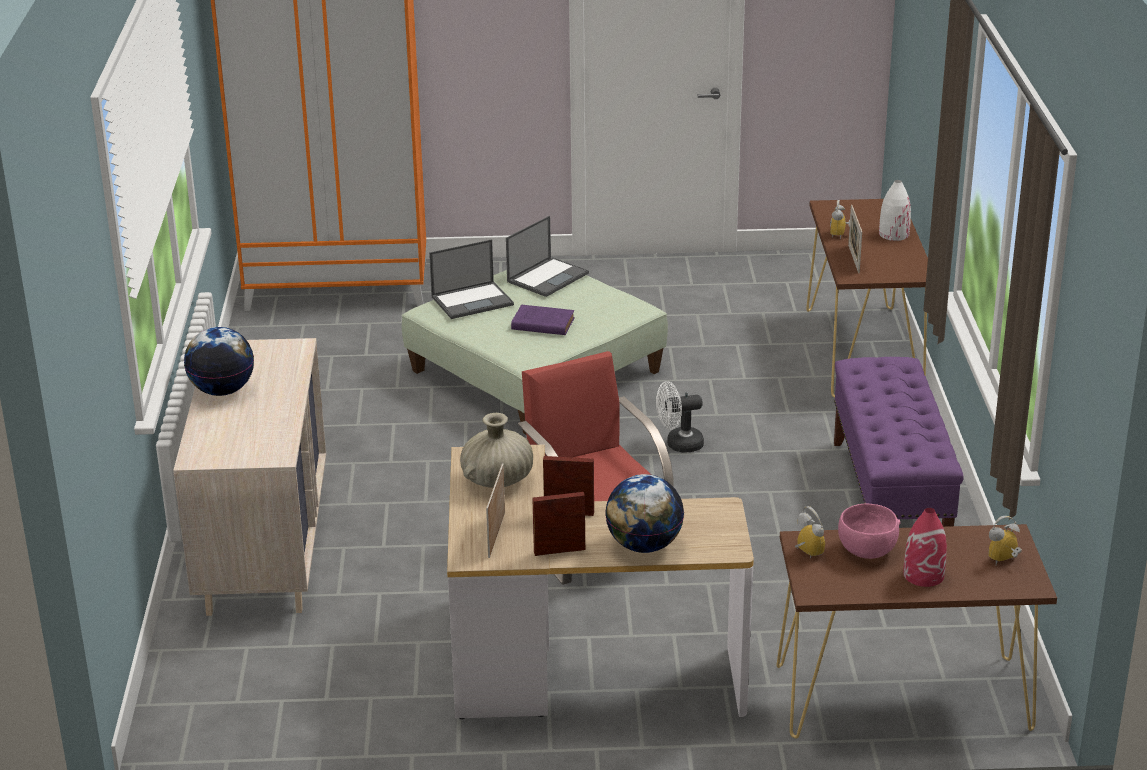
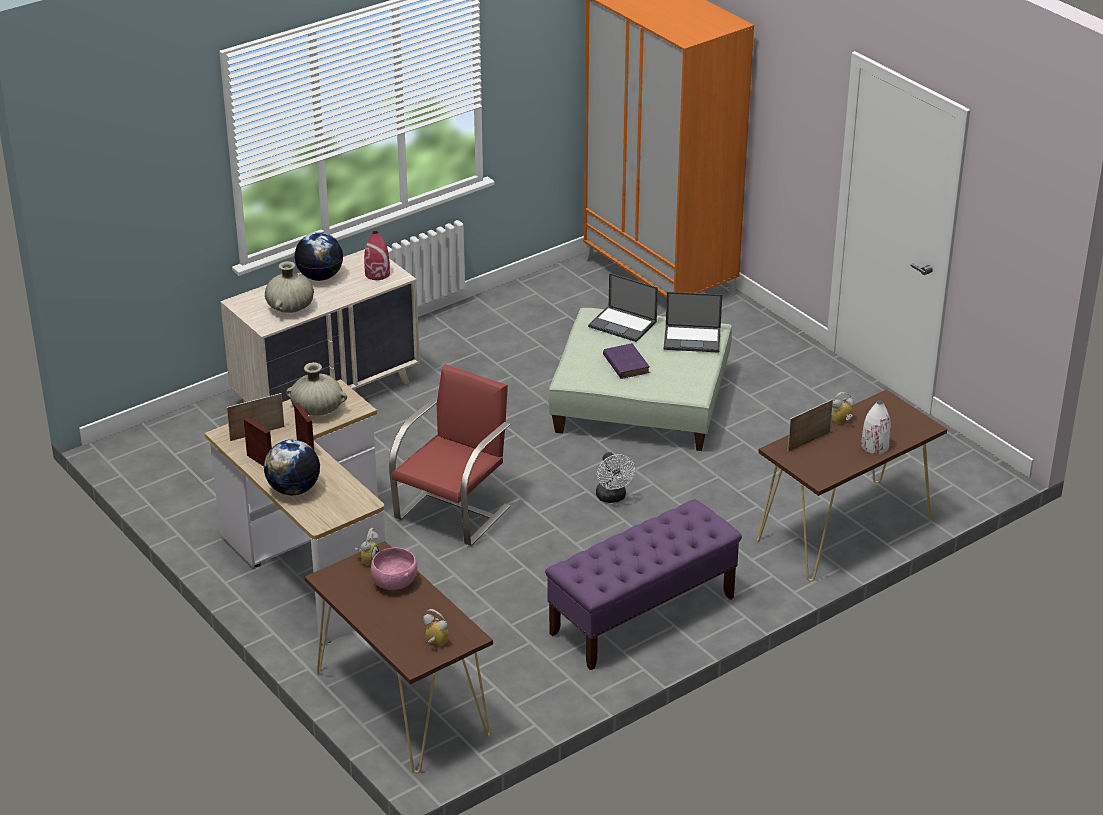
camera: 55 degrees right, 5 degrees up
white fan [656,381,704,453] -> white fan turned 150 degrees counterclockwise [596,452,635,503]
red vase [903,508,947,587] -> red vase moved to [364,231,390,280]
none -> beige vase [265,261,314,313]

